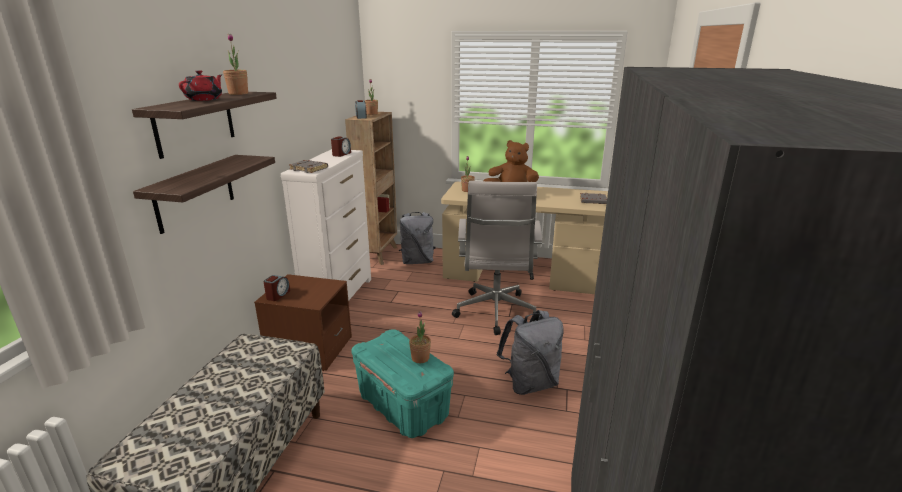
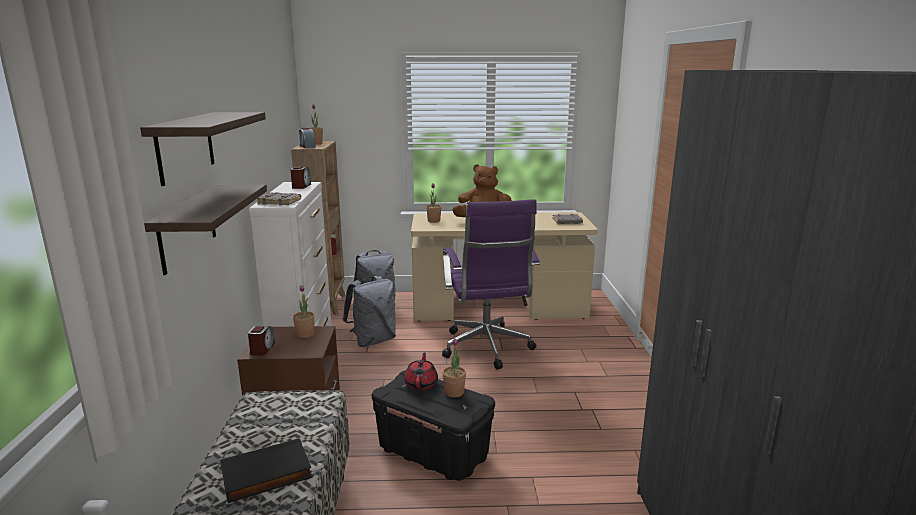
camera: 15 degrees left, 5 degrees down
red teapot [179,70,222,101] -> red teapot moved to [404,352,438,390]
potted plant [223,34,248,95] -> potted plant moved to [293,285,314,338]
turquoise storage box [351,329,454,438] -> black storage box [372,370,495,481]
white office chair [452,181,542,335] -> purple office chair [442,199,540,369]
grey backpack [497,310,564,395] -> grey backpack moved to [342,276,396,347]
none -> black book [220,438,312,503]

